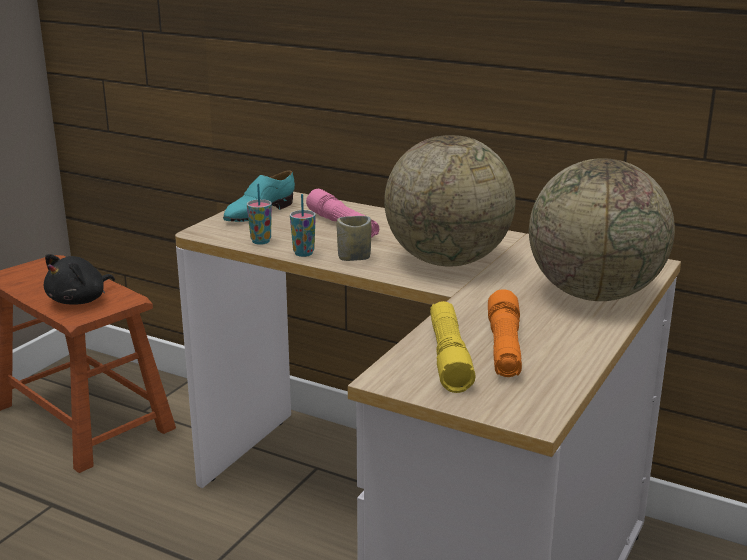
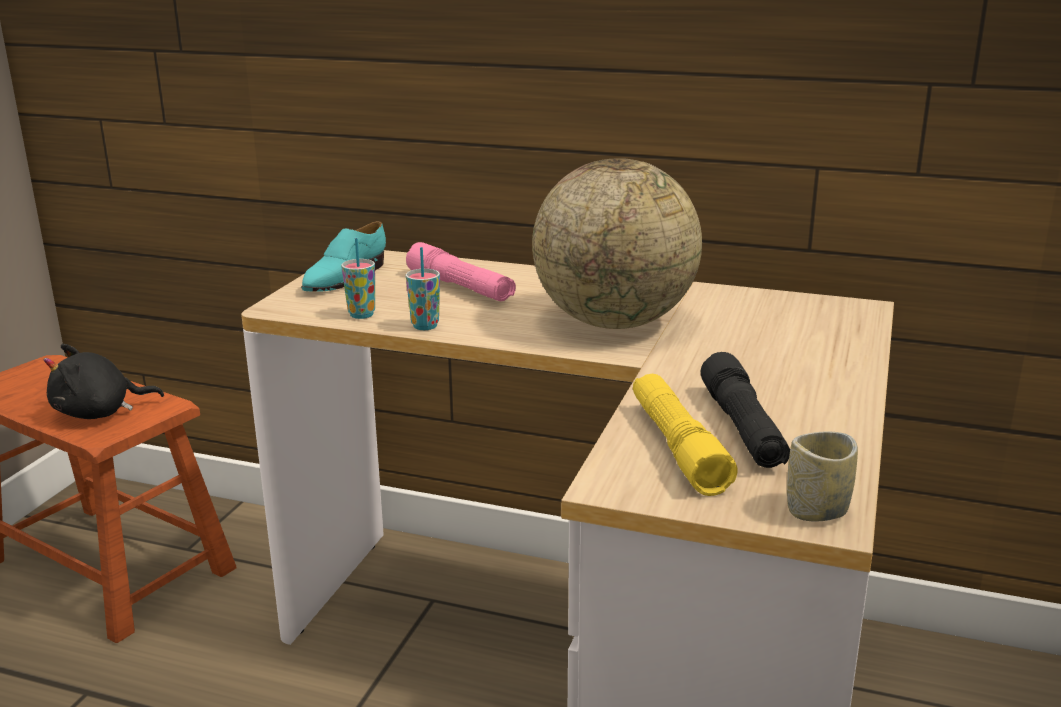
camera: 10 degrees left, 0 degrees up
black plush toy [44,254,115,305] -> black plush toy turned 45 degrees clockwise [44,344,164,419]
cup [337,216,371,261] -> cup moved to [787,432,858,521]
orange flashlight [488,289,522,377] -> black flashlight [701,352,790,468]
globe [529,158,675,301] -> none

